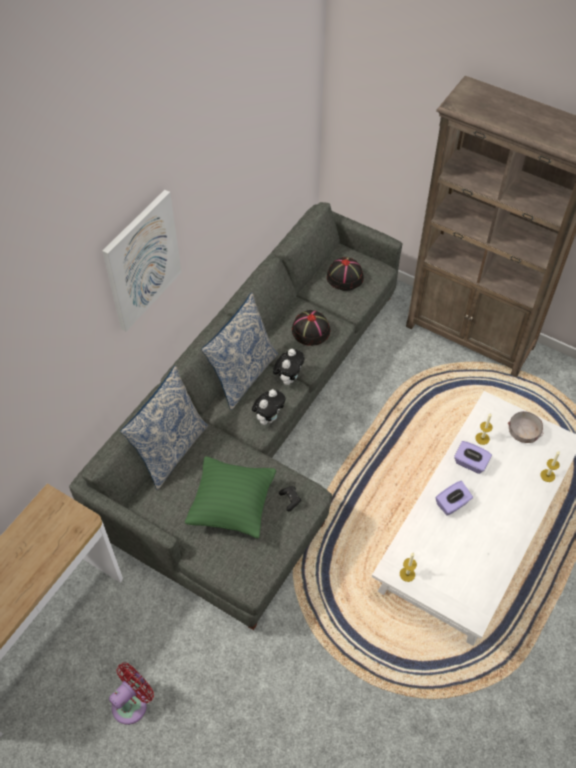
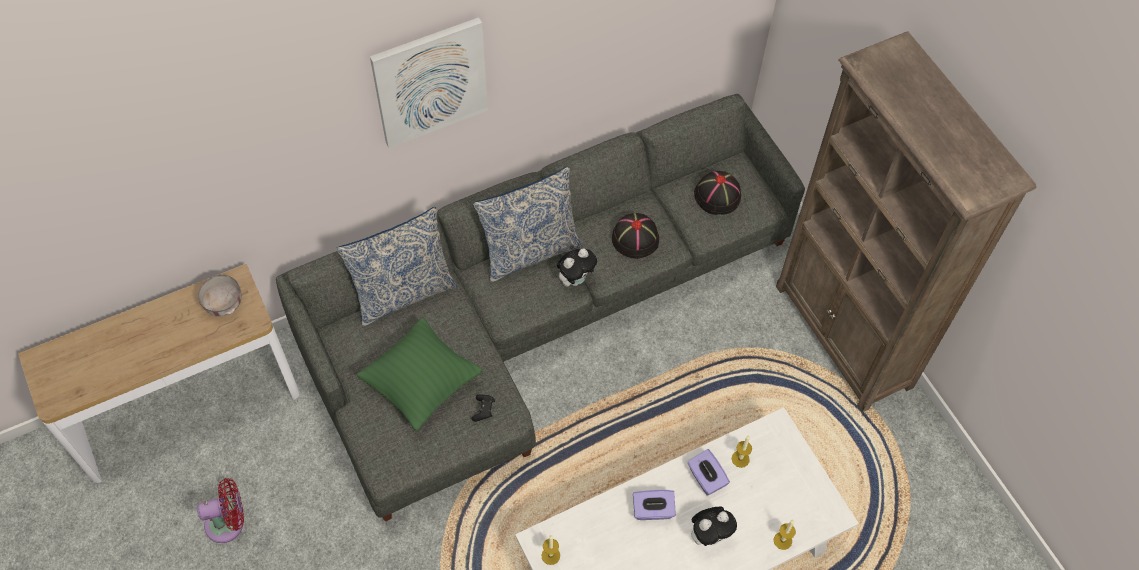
camera: 30 degrees right, 5 degrees up
plush toy [252,389,285,425] -> plush toy moved to [691,507,737,546]
grey bowl [508,411,544,443] -> grey bowl moved to [198,275,242,316]

